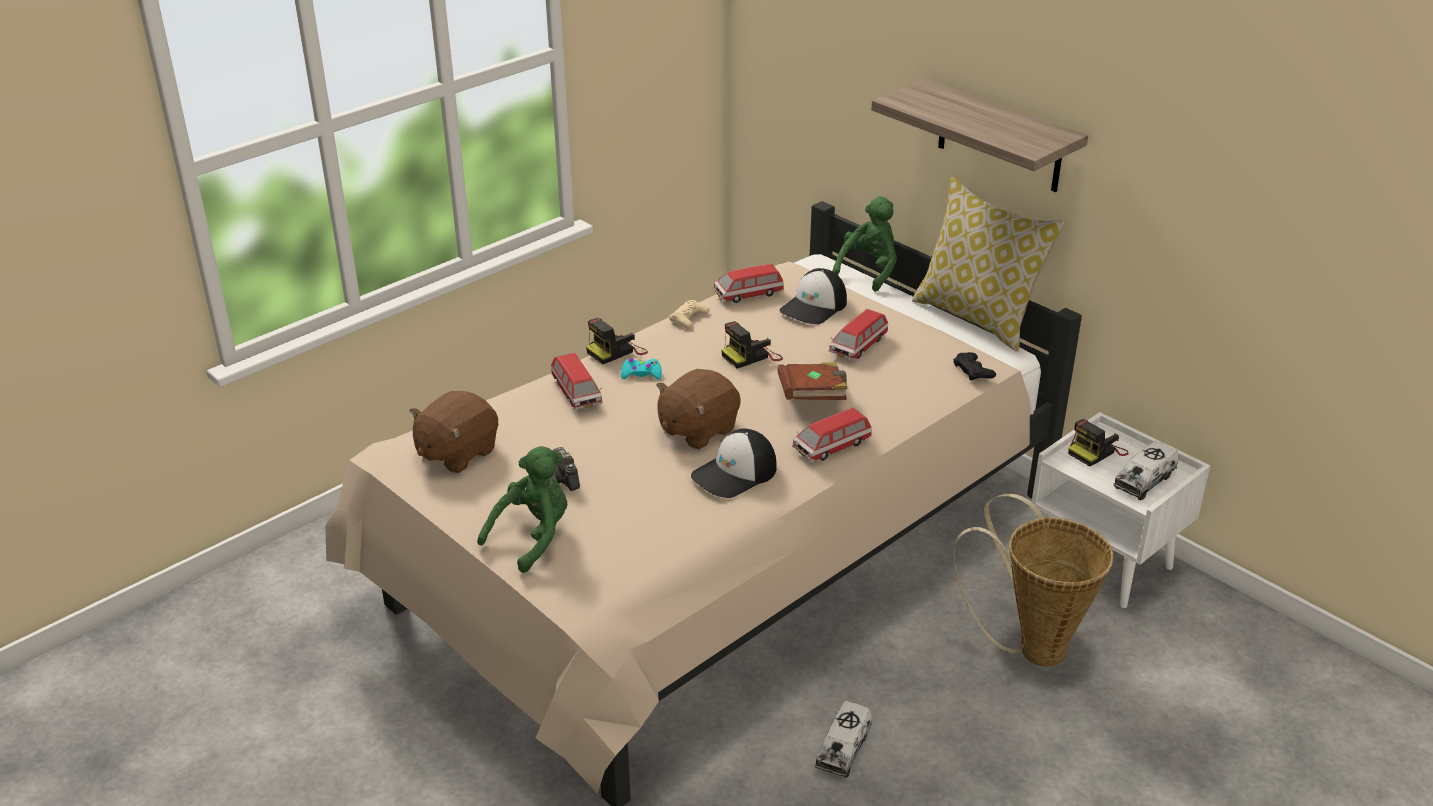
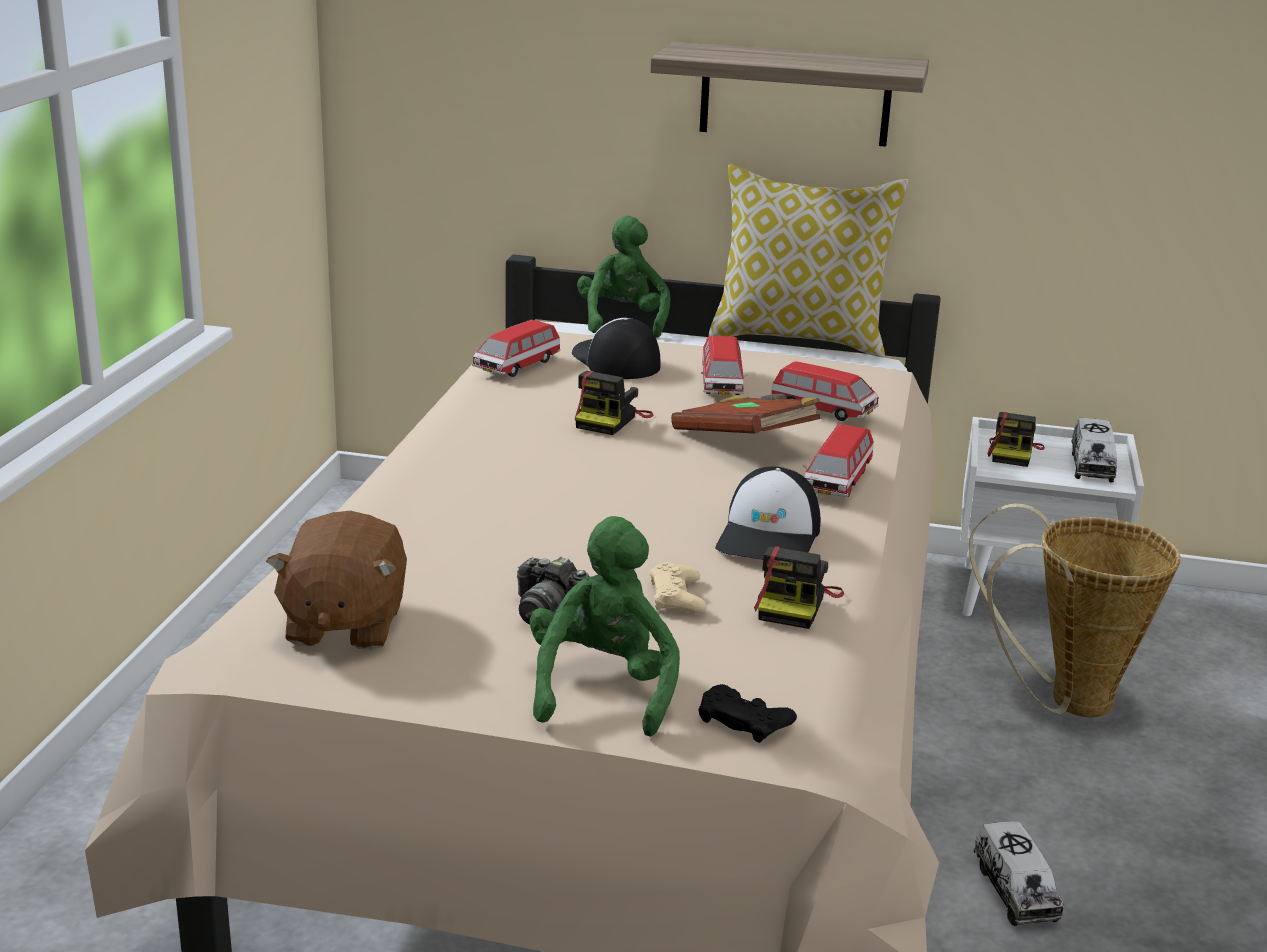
camera: 35 degrees left, 10 degrees down
toy car [551,353,603,410] -> toy car moved to [771,361,879,421]
camera [586,318,648,364] -> camera moved to [754,546,844,629]
turquoise game controller [621,358,662,380] -> none
brown plush toy [656,369,741,449] -> none
beige game controller [669,300,710,329] -> beige game controller moved to [650,562,707,613]
cap [780,268,847,324] -> cap turned 150 degrees clockwise [572,318,660,379]
black game controller [953,352,996,381] -> black game controller moved to [698,684,797,743]

